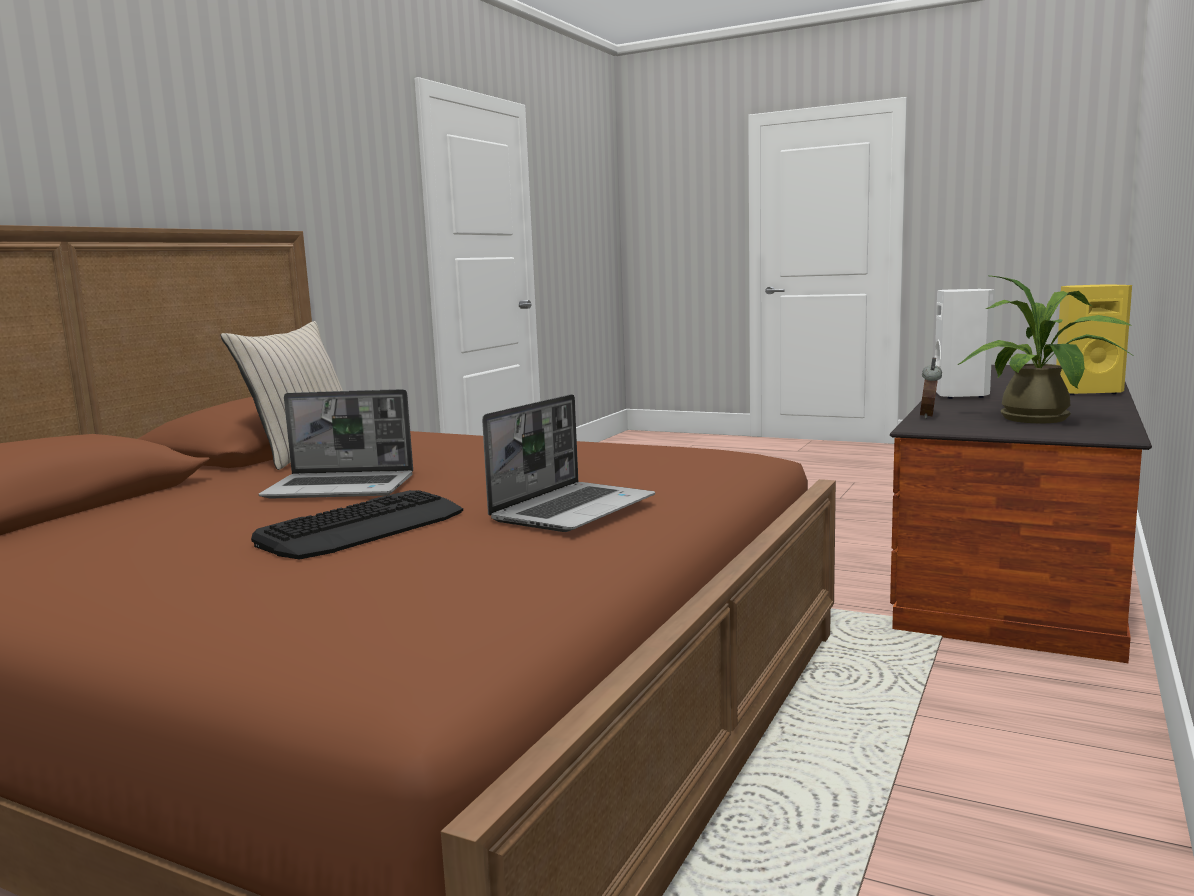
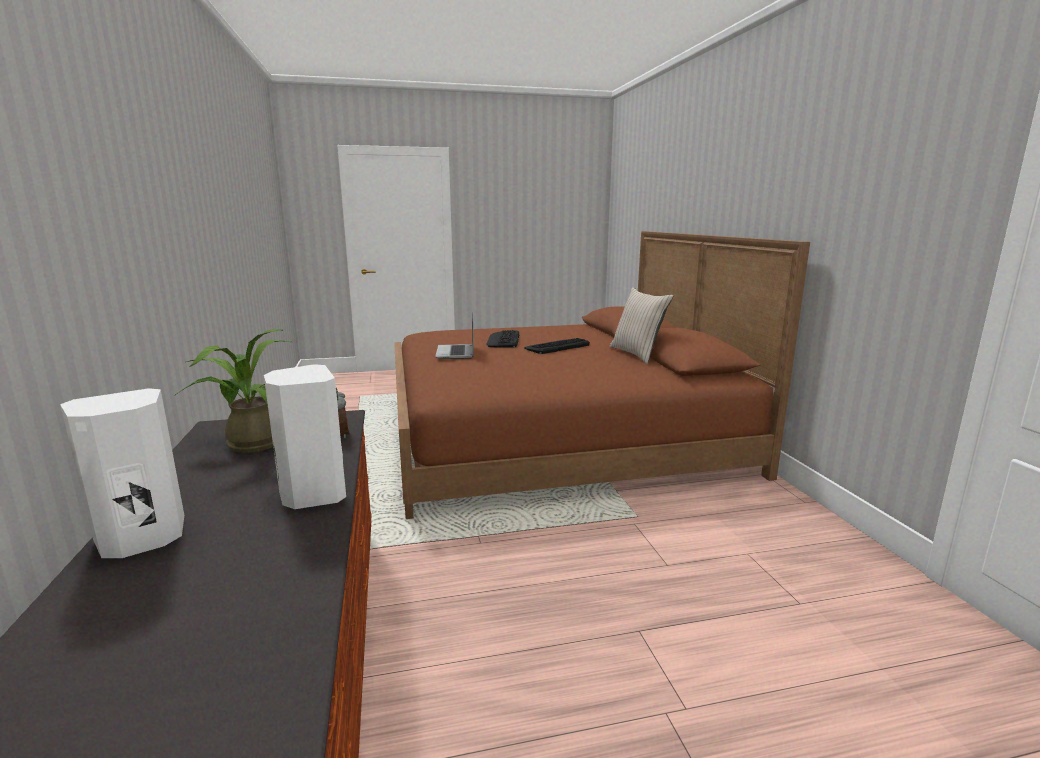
camera: 140 degrees right, 5 degrees up
laptop [259,389,413,498] -> keyboard [524,338,590,354]
yellow speaker [1056,284,1132,395] -> white speaker [60,388,184,559]

